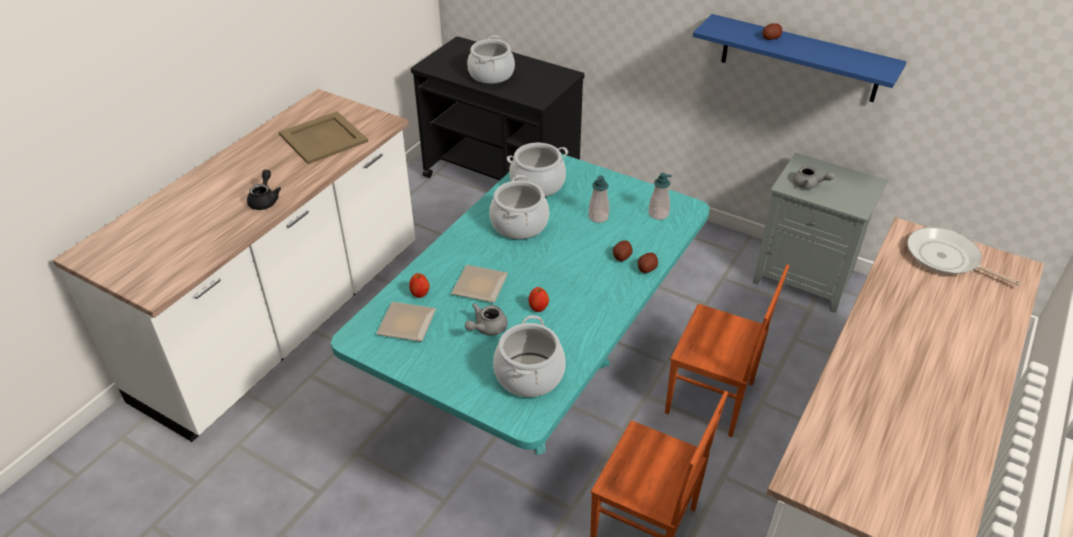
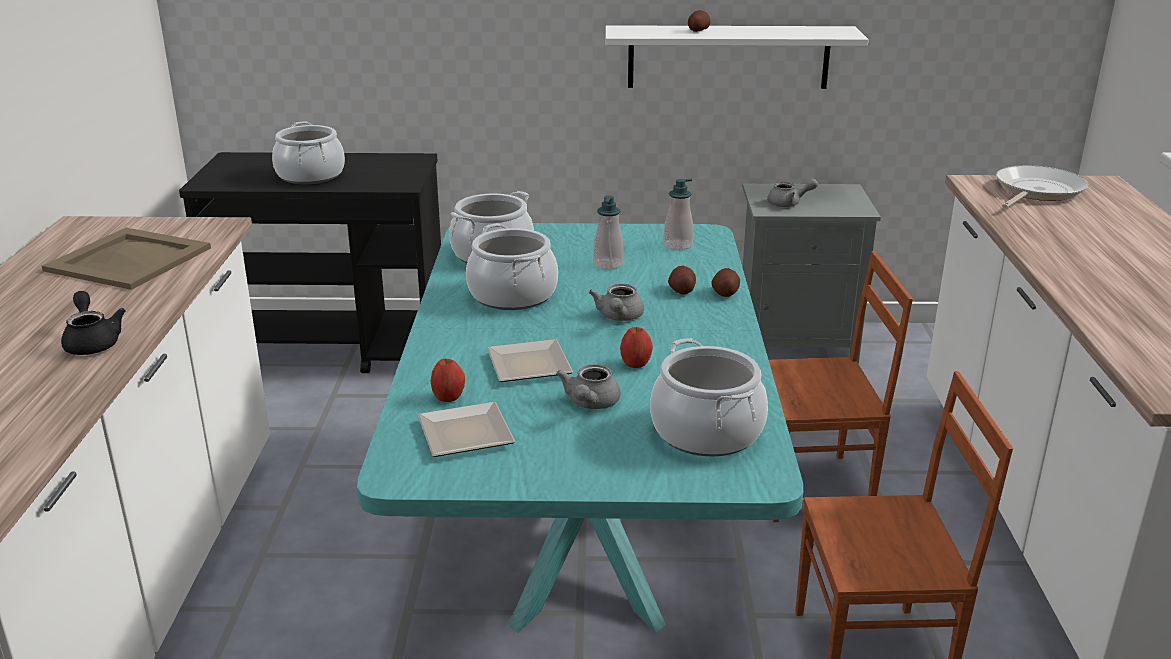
camera: 30 degrees left, 15 degrees down
blue shelf [693,14,906,102] -> white shelf [606,25,869,89]
frying pan [907,227,1021,286] -> frying pan turned 120 degrees clockwise [996,165,1088,208]
none -> grey teapot [589,284,644,321]

